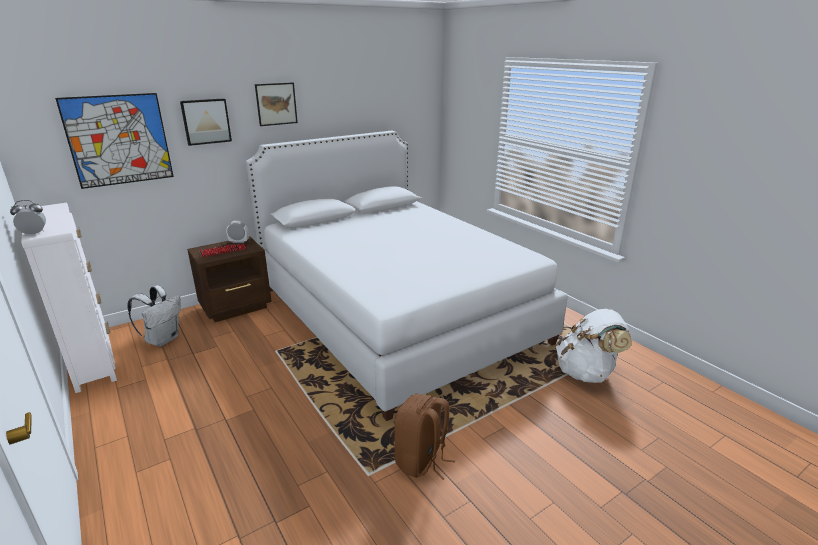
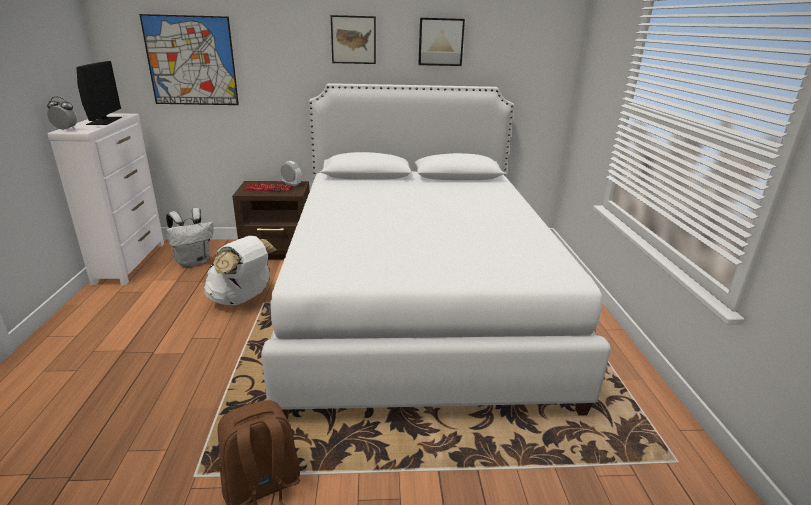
camera: 30 degrees right, 0 degrees up
picture [180,98,232,146] -> picture moved to [418,18,465,66]
white backpack [556,309,632,383] -> white backpack moved to [204,236,276,305]
none -> monitor [76,61,122,125]

